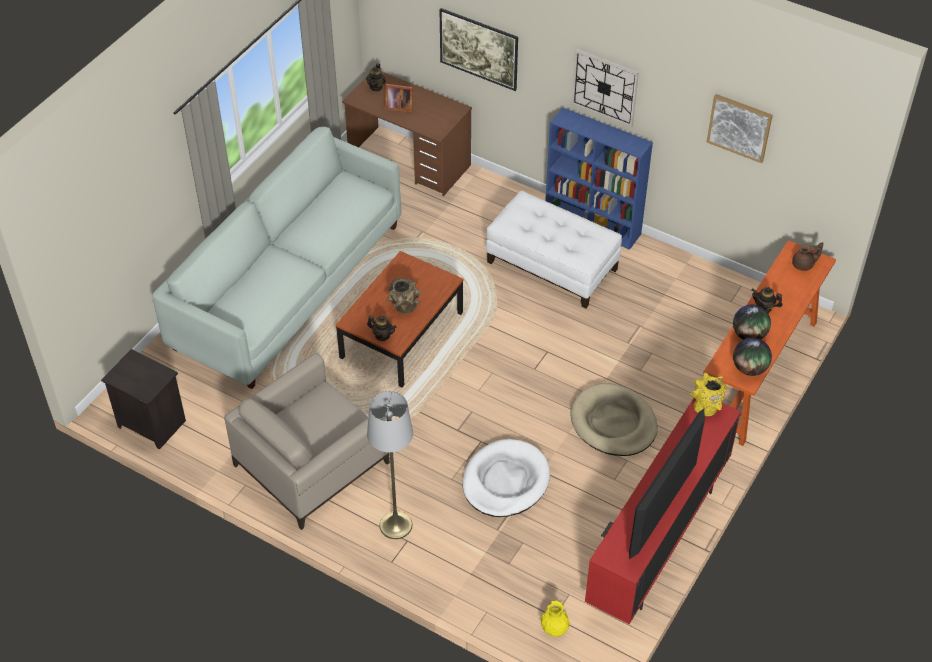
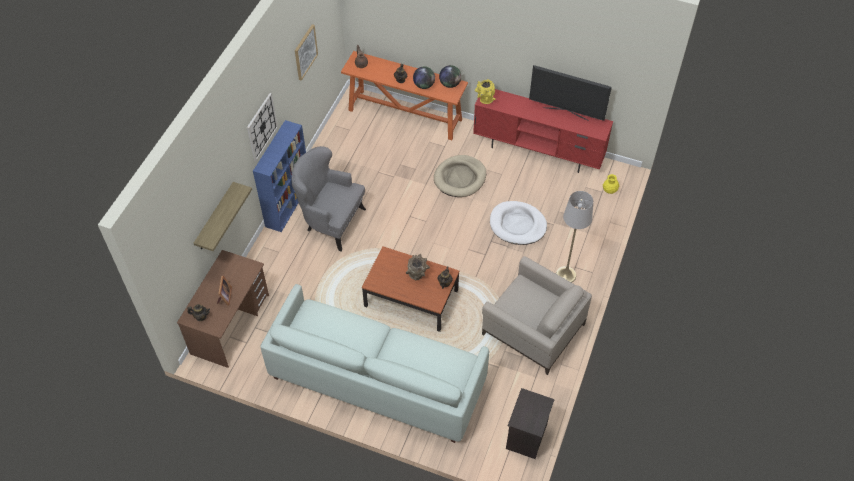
camera: 100 degrees left, 5 degrees up
picture [439,8,518,91] -> shelf [194,182,252,251]
white ottoman [486,191,622,309] -> grey armchair [291,146,366,251]

